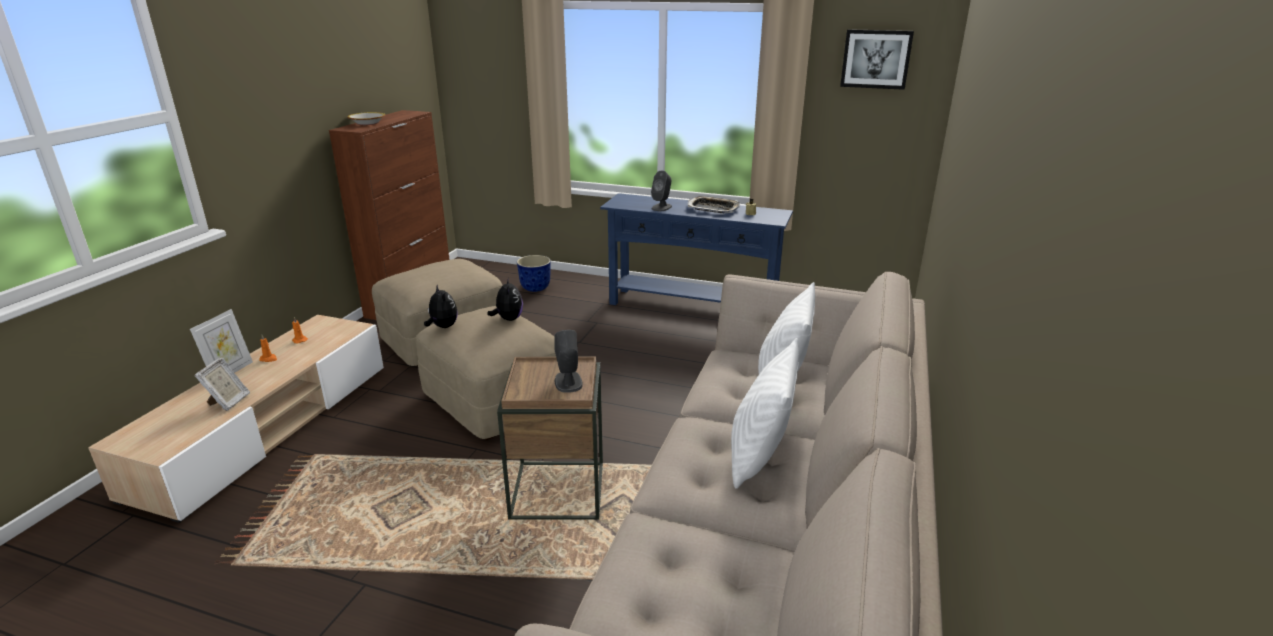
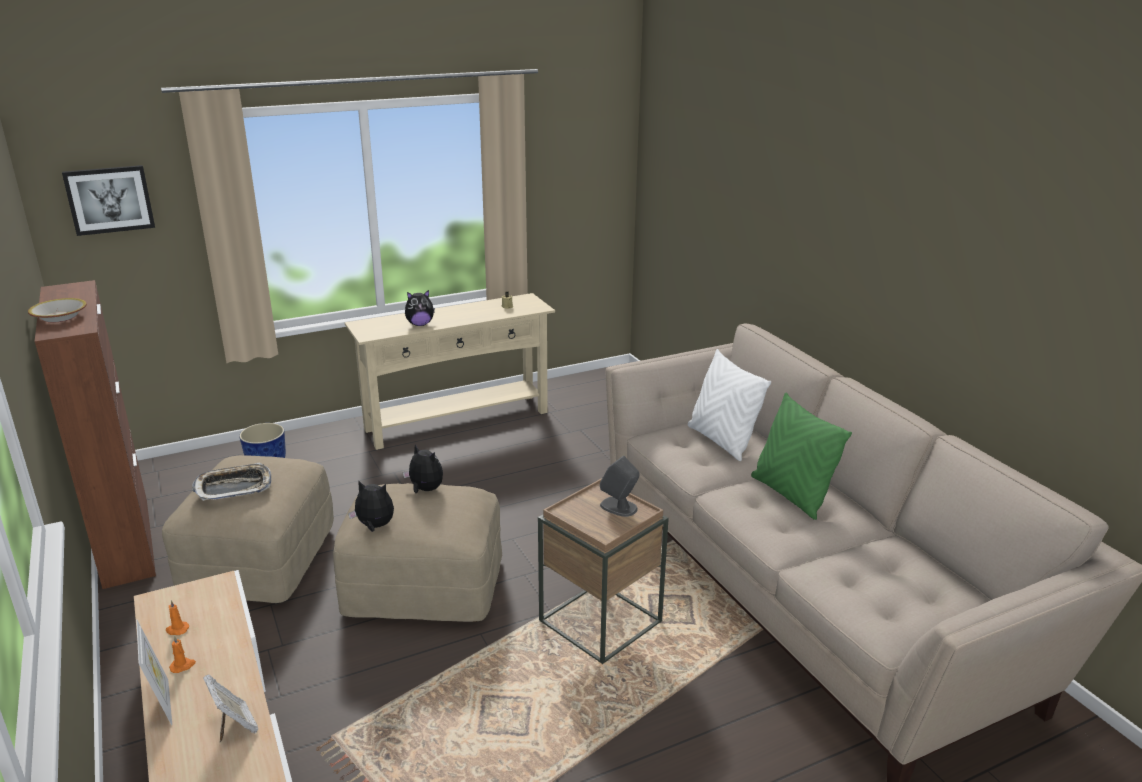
camera: 45 degrees left, 0 degrees up
blue console table [600,193,793,305] -> beige console table [345,293,555,450]
grey speaker [651,171,672,211] -> plush toy [405,290,435,326]
tray [687,196,740,213] -> tray moved to [192,463,272,501]
white pillow [731,338,799,489] -> green pillow [751,393,852,520]
picture [840,29,914,90] -> picture moved to [62,165,155,236]

